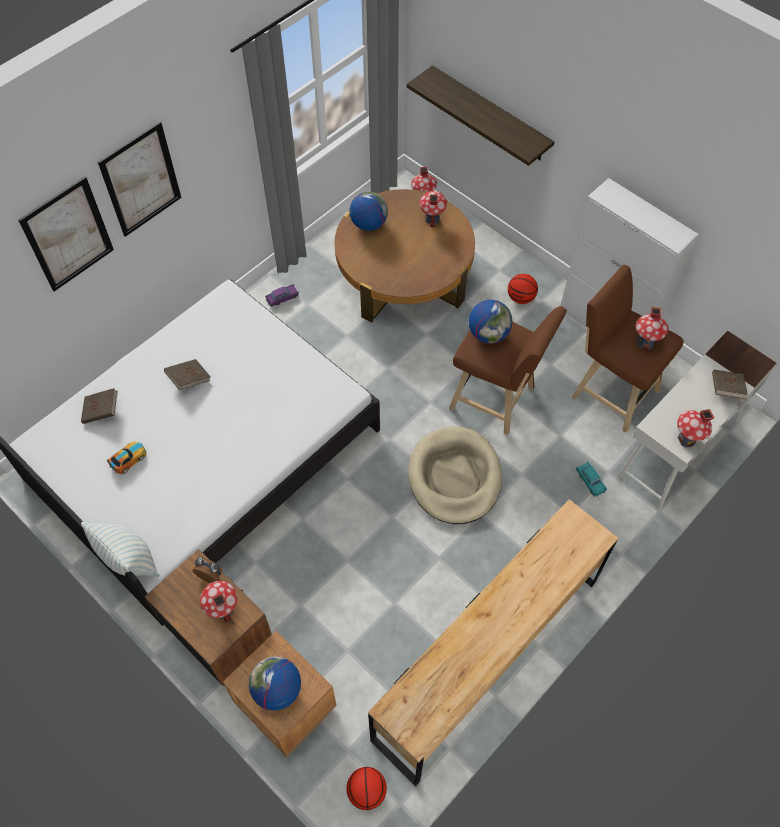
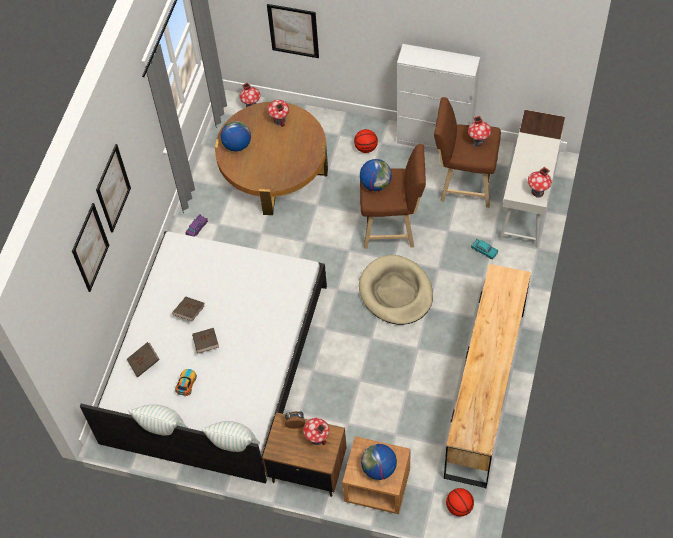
camera: 25 degrees left, 0 degrees up
shelf [407,65,554,166] -> picture [267,4,319,58]
brown book [712,369,748,399] -> brown book moved to [192,328,219,353]
none -> pillow [128,404,188,436]

